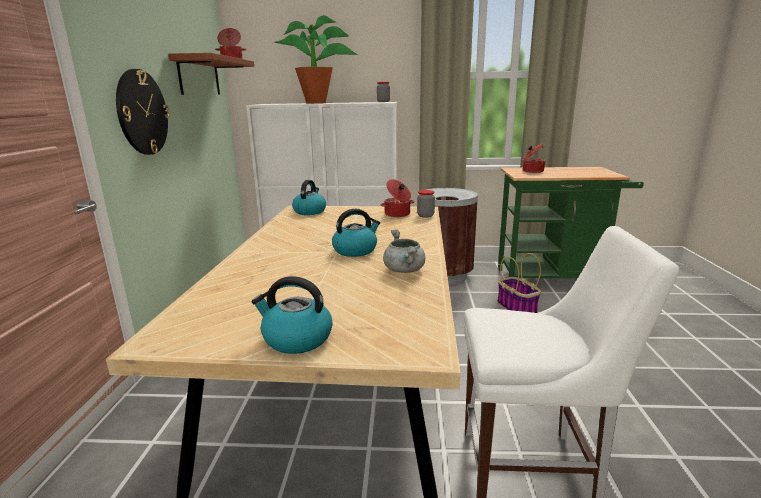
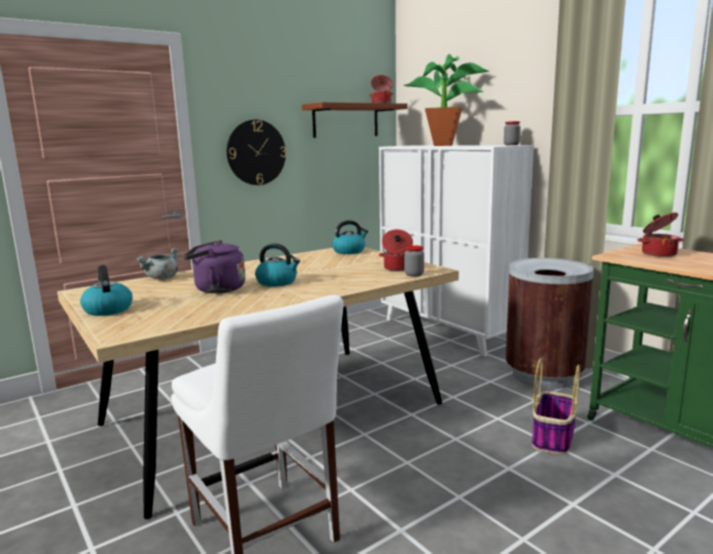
camera: 50 degrees right, 5 degrees down
grey cooking pot [383,229,425,273] -> grey cooking pot moved to [136,248,179,279]
none -> purple kettle [184,240,245,293]

